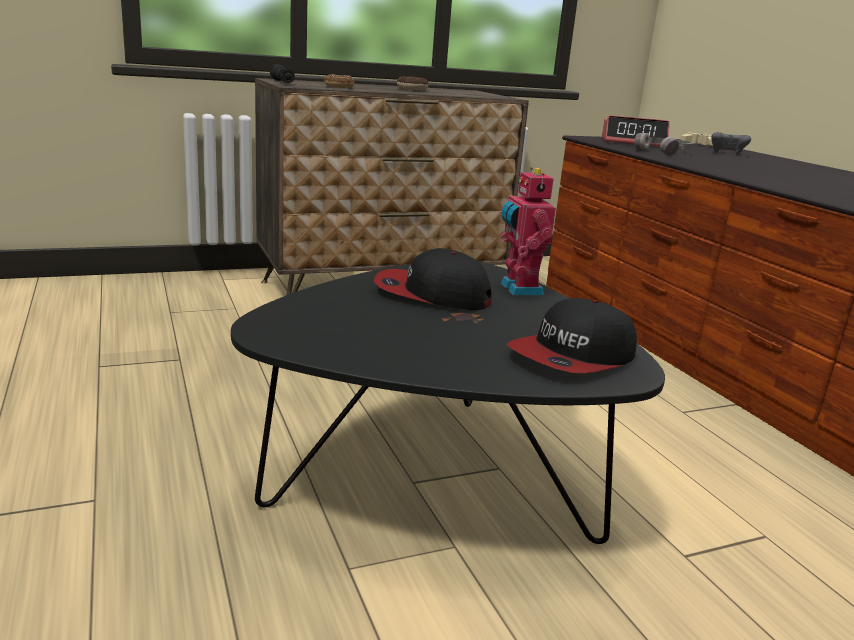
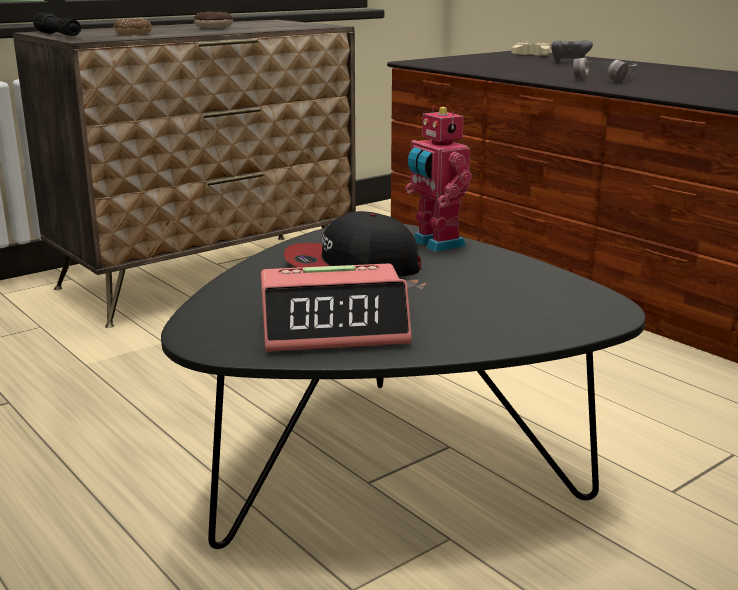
camera: 15 degrees left, 0 degrees up
cap [507,298,637,373] -> none
alarm clock [602,115,670,147] -> alarm clock moved to [261,264,412,352]
grey headphones [635,133,693,156] -> grey headphones moved to [573,58,637,83]

